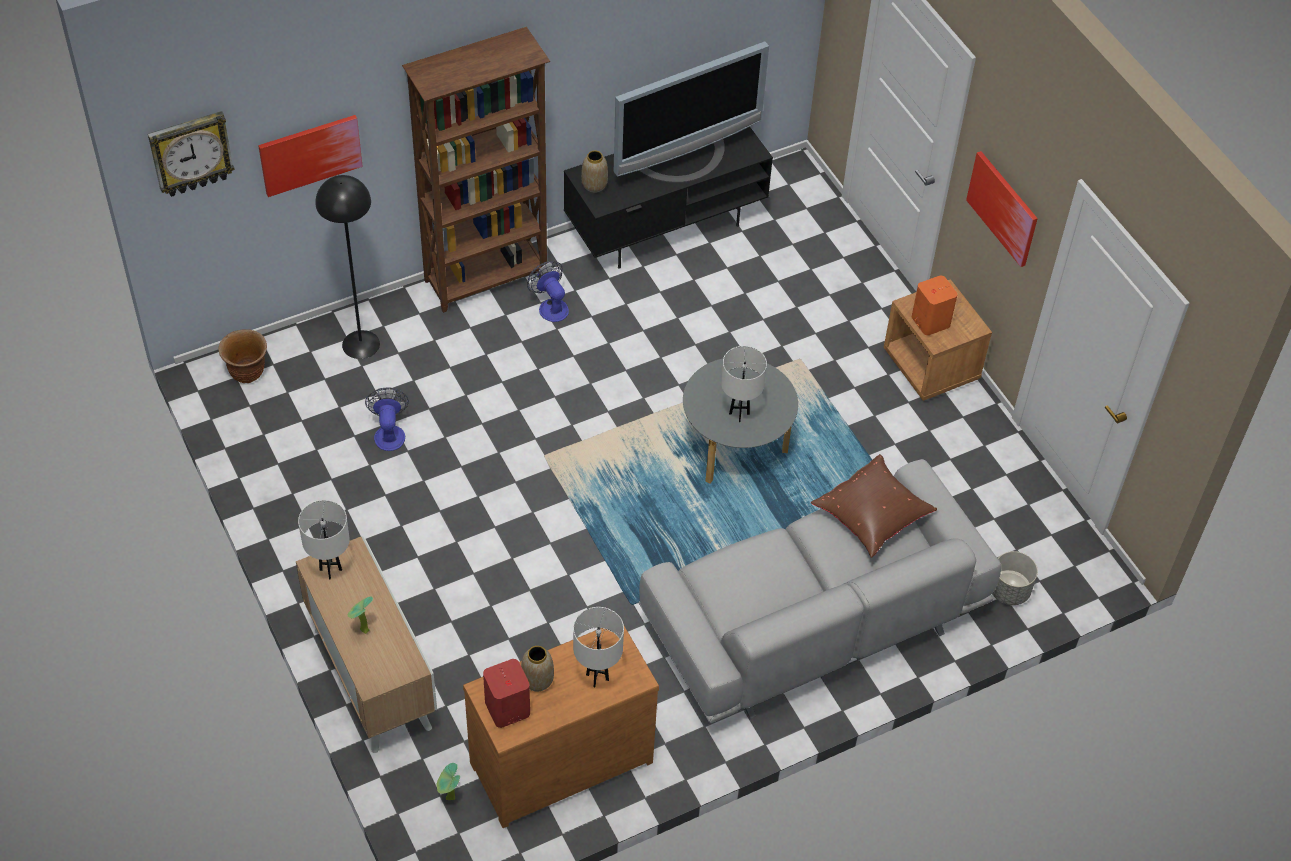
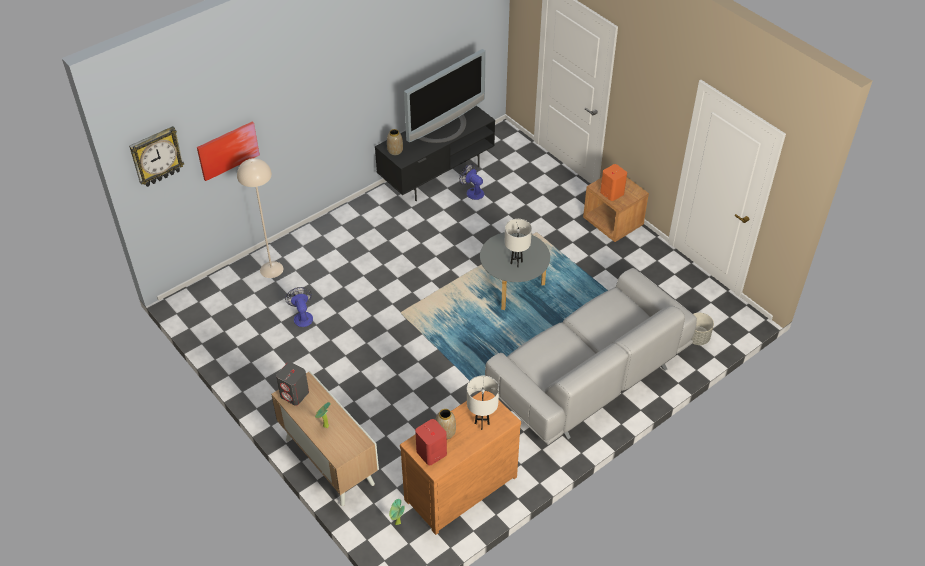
camera: 10 degrees left, 5 degrees down
brown planter [218,329,267,383] -> none
white table lamp [298,500,350,579] -> grey speaker [276,362,309,406]
black floor lamp [316,175,380,359] -> beige floor lamp [237,158,283,278]
brown bookcase [402,27,551,313] -> none
fan [527,261,569,322] -> fan moved to [459,163,484,200]
brown pillow [811,454,937,558] -> none
picture [966,151,1038,267] -> none

